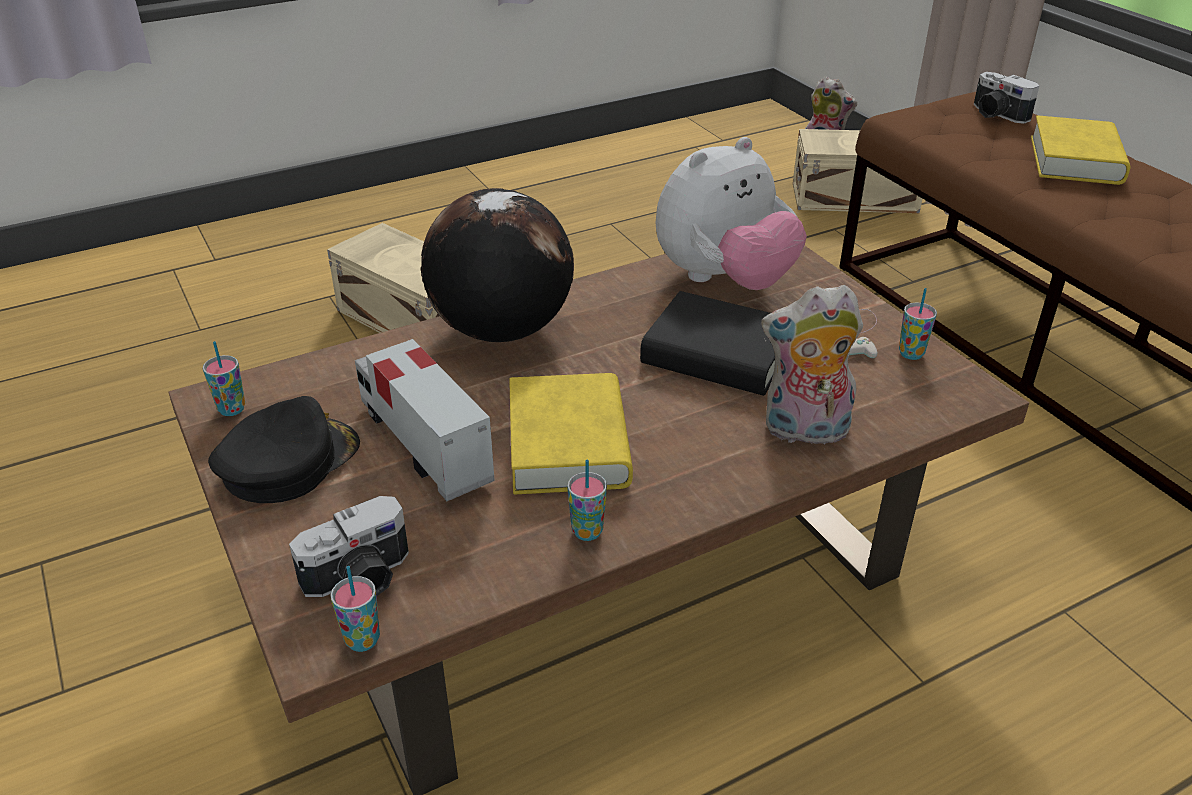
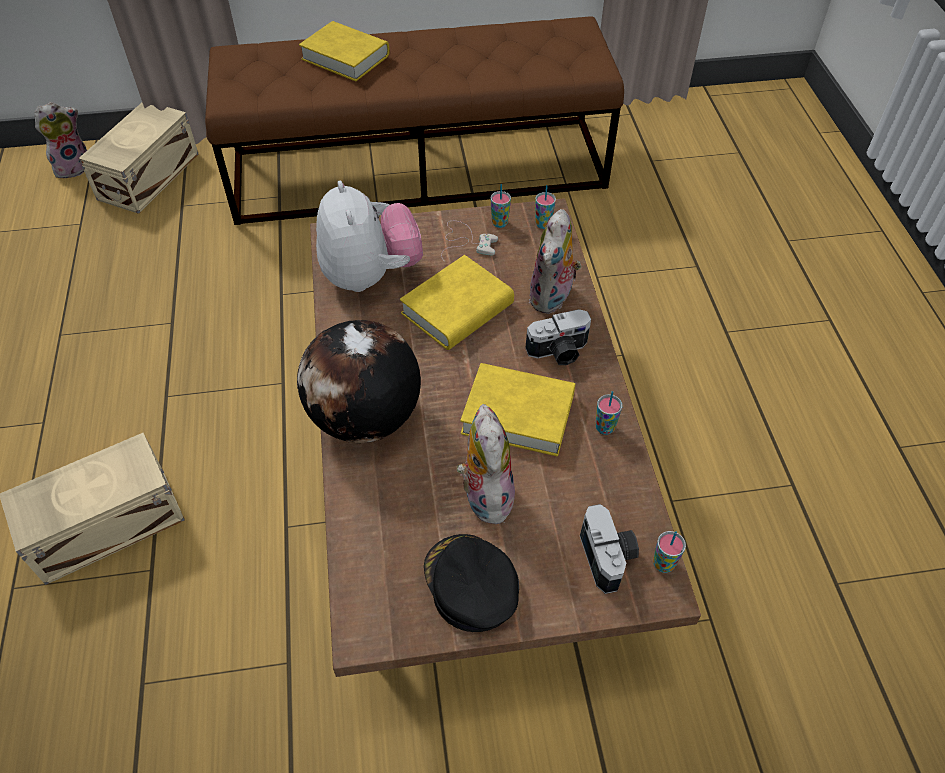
camera: 70 degrees left, 15 degrees up
cup [203,341,245,416] -> cup moved to [535,185,556,229]
toy truck [355,339,495,501] -> plush toy [457,404,516,525]
black book [640,291,775,396] -> yellow book [400,255,514,350]
camera [974,72,1039,124] -> camera moved to [525,309,591,365]

